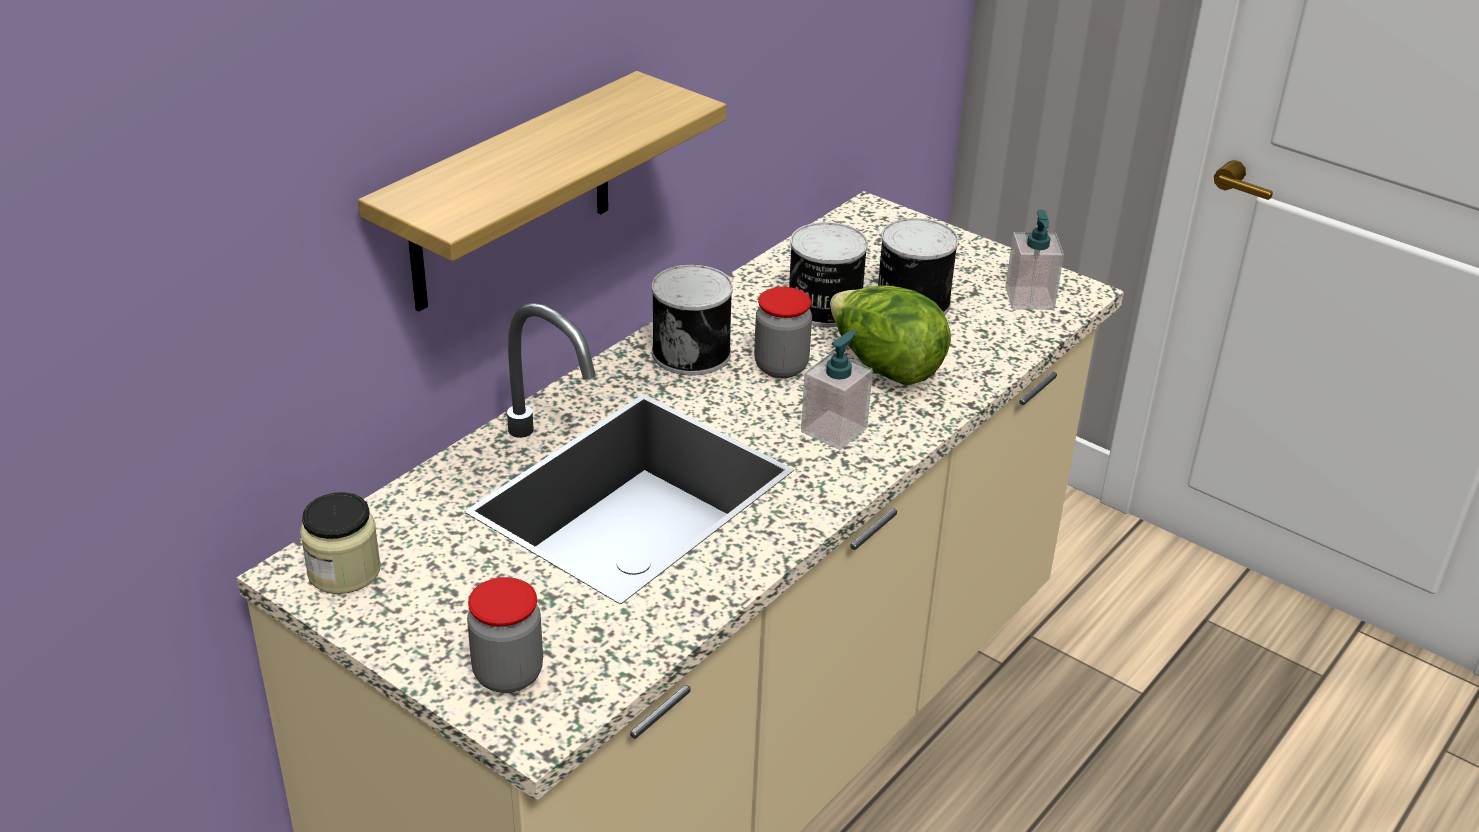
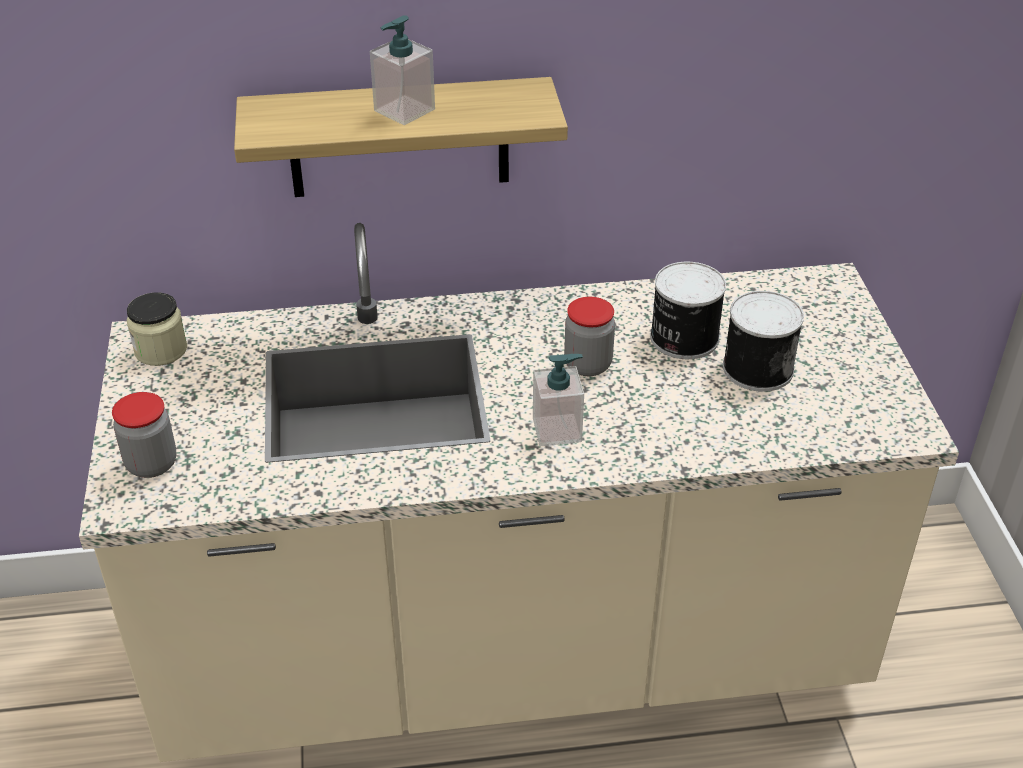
camera: 45 degrees right, 5 degrees up
can [652,265,733,376] -> none
lettuce [830,285,951,386] -> none
soap dispenser [1005,210,1064,310] -> soap dispenser moved to [370,15,435,125]

